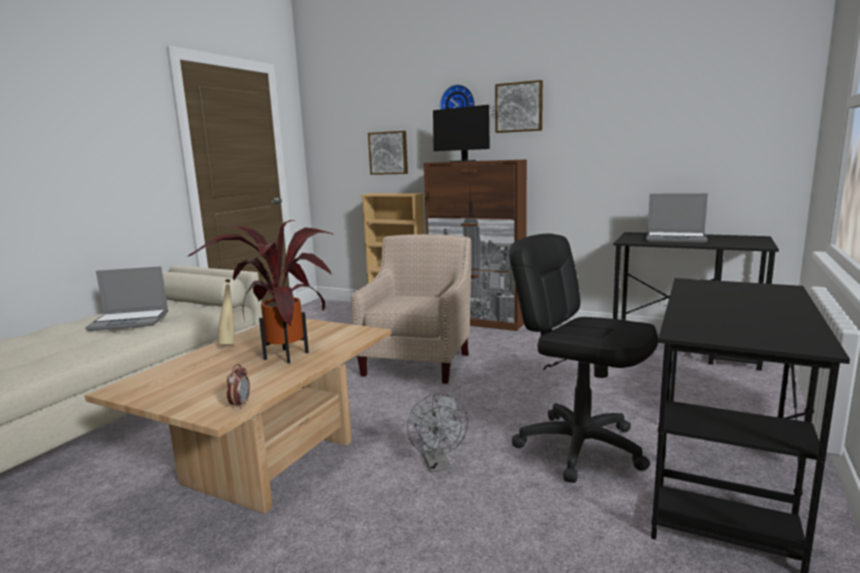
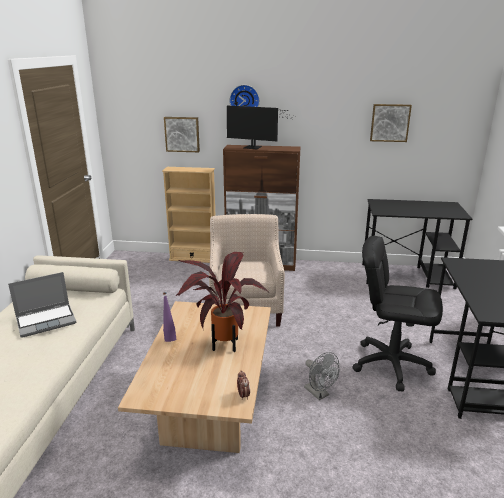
camera: 20 degrees left, 10 degrees up
beige bottle [218,279,235,345] -> purple bottle [163,292,176,342]
picture [495,80,543,133] -> picture moved to [370,104,412,142]
laptop [646,193,708,243] -> none

